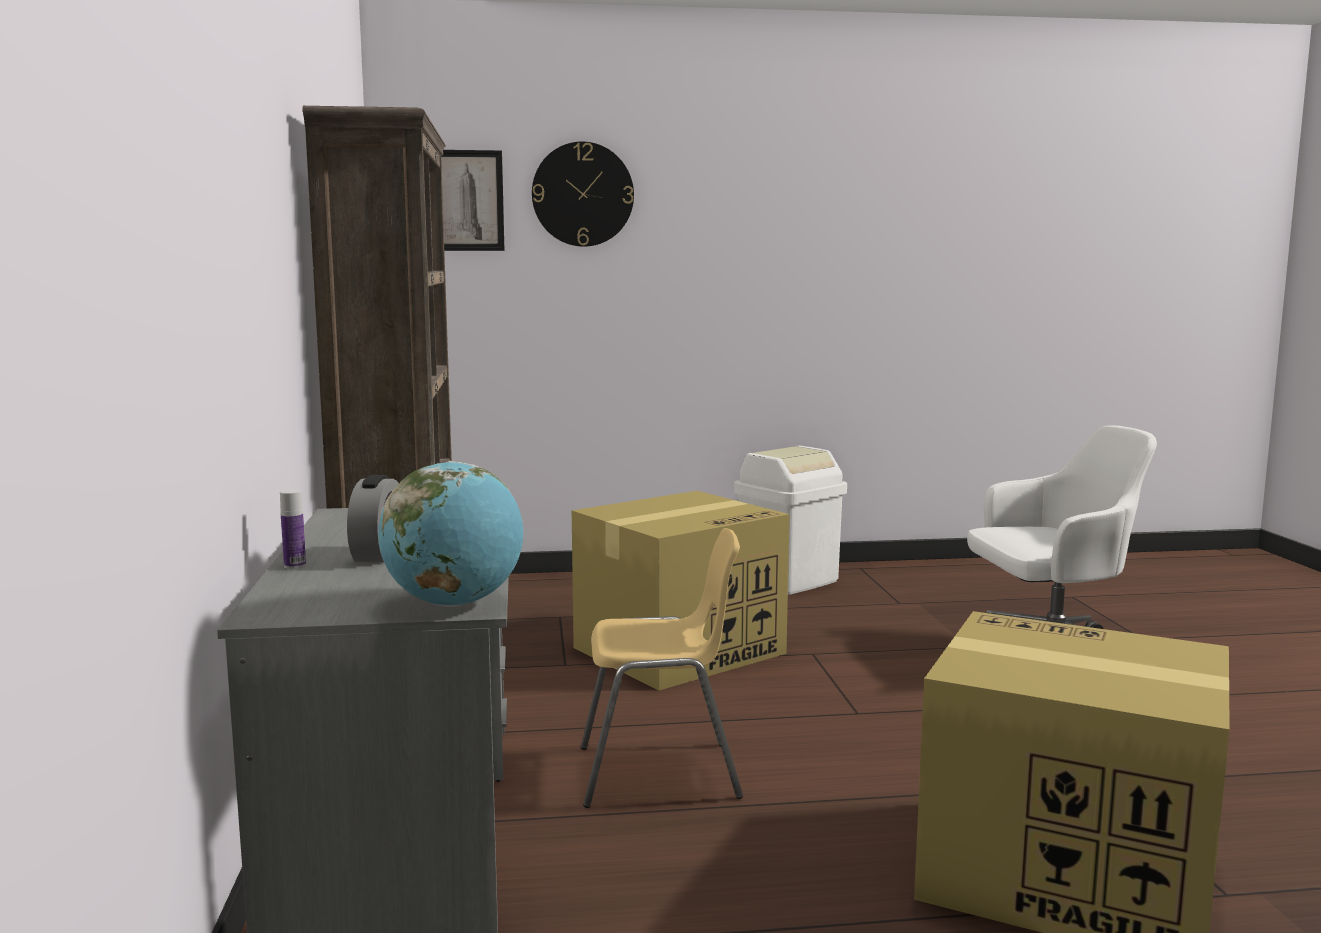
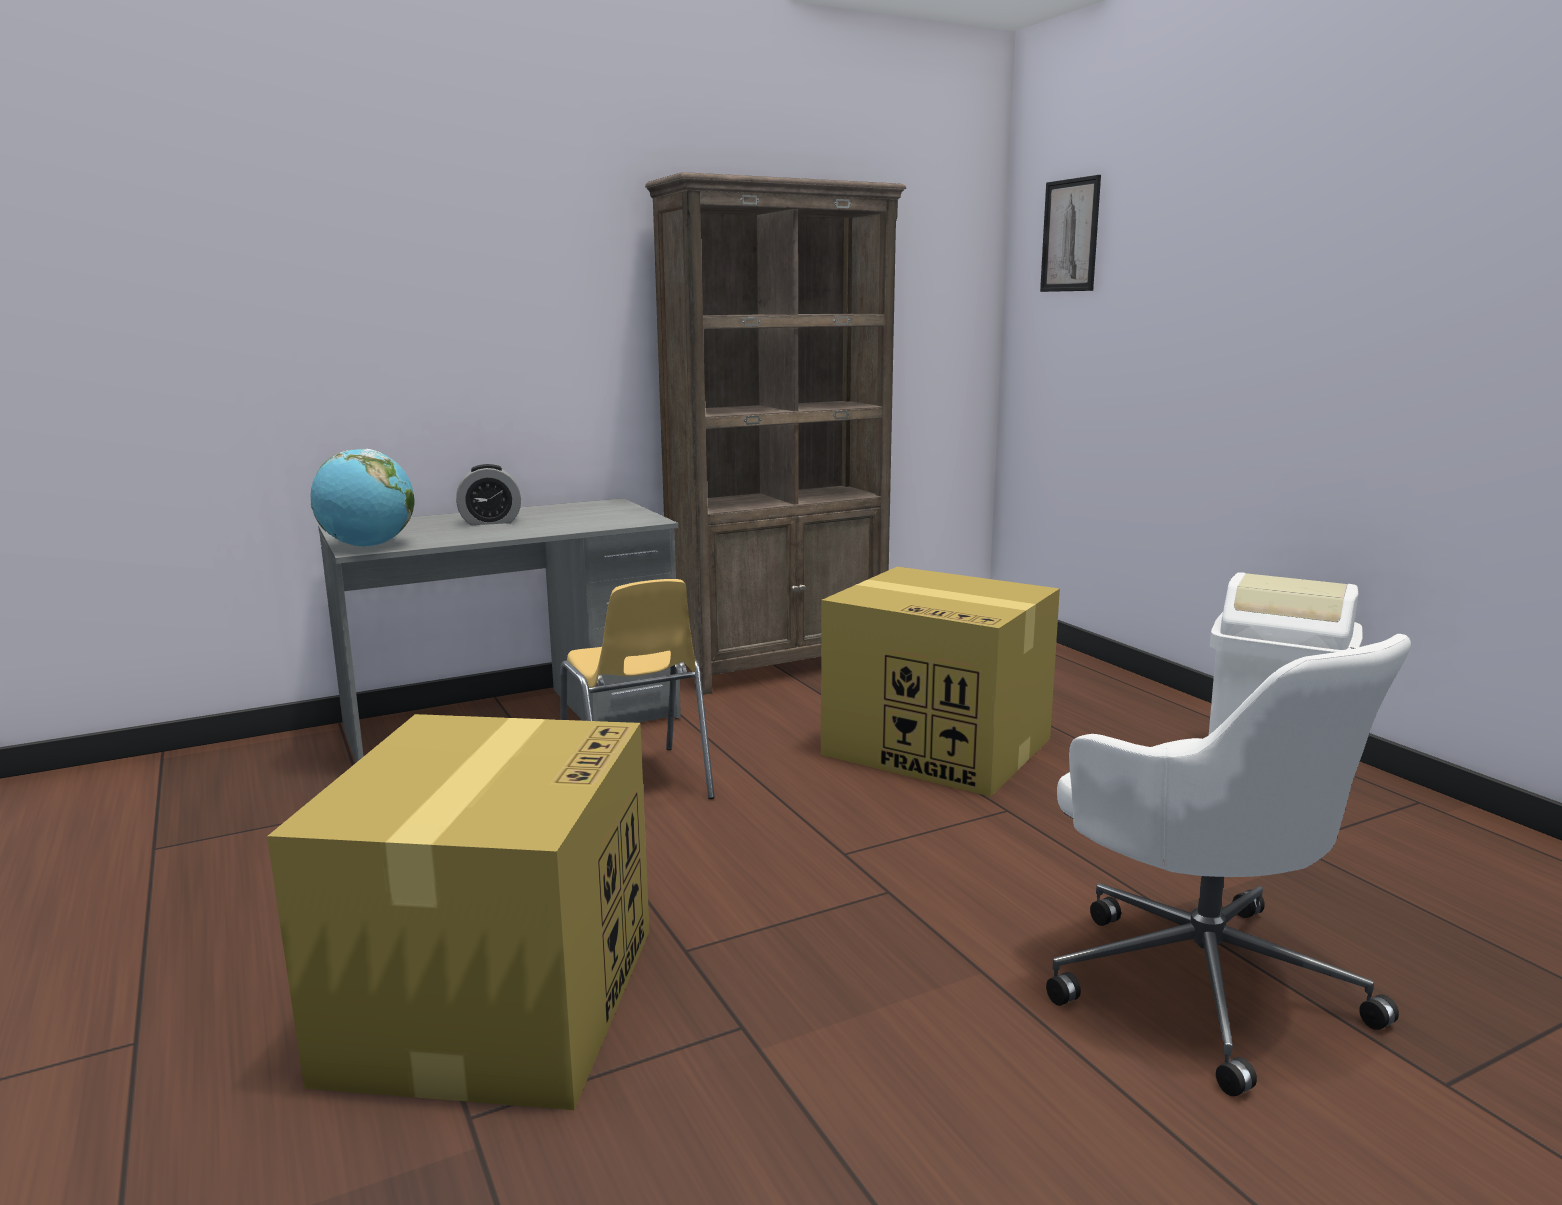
camera: 70 degrees right, 5 degrees up
bottle [280,489,306,569] -> none
wall clock [532,142,634,247] -> none

